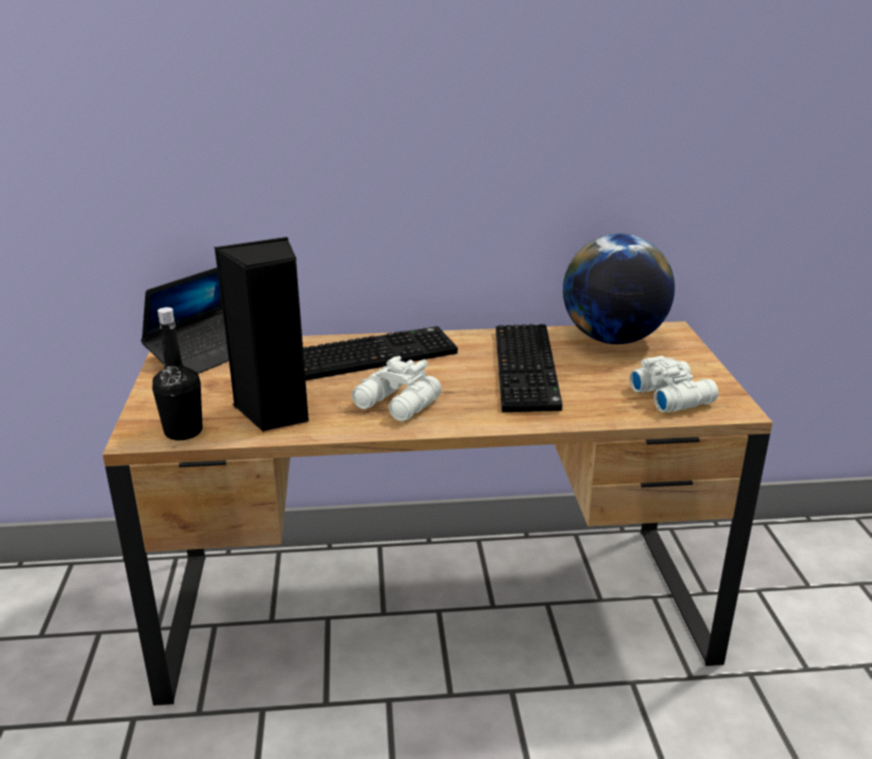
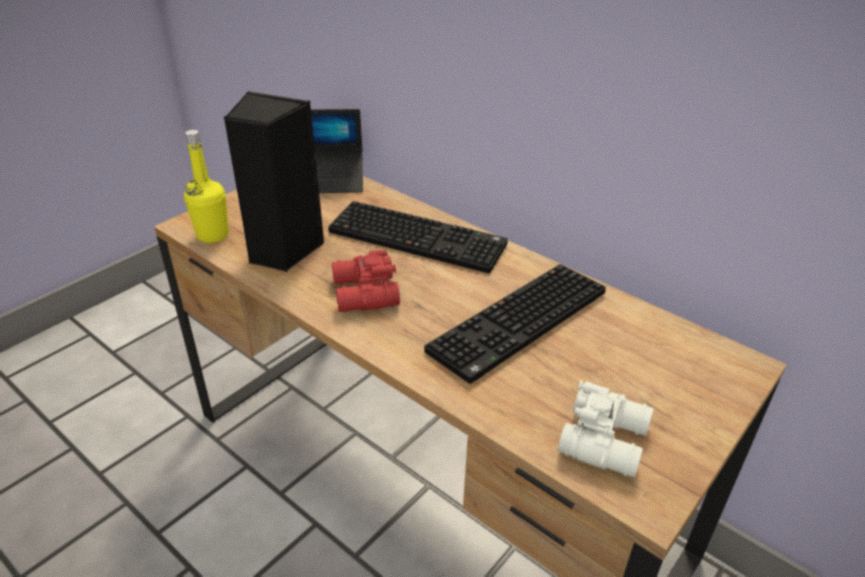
camera: 45 degrees right, 10 degrees up
black bottle [152,307,203,440] -> yellow bottle [184,130,229,243]
white binoculars [352,356,442,421] -> red binoculars [332,250,400,312]
globe [563,233,675,344] -> none

